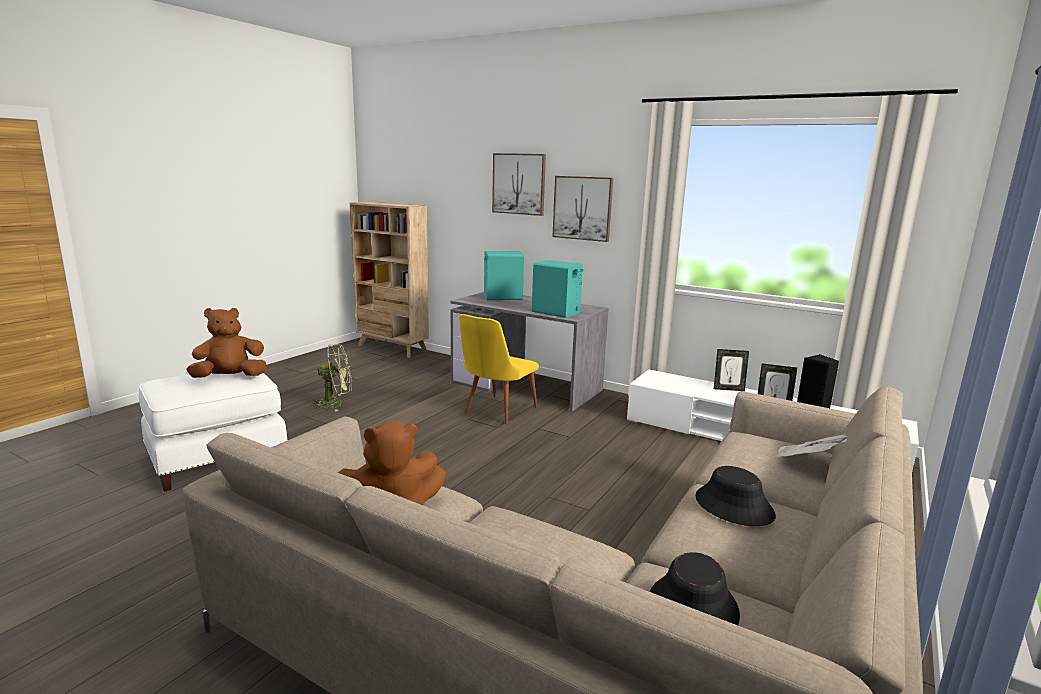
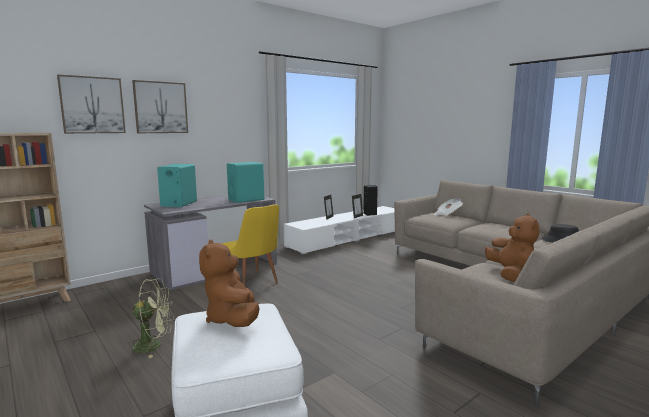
camera: 70 degrees left, 5 degrees down
green fan [311,344,352,411] -> green fan turned 75 degrees clockwise [127,278,174,358]
picture [552,176,613,242] -> picture moved to [57,74,126,134]
black hat [695,466,776,526] -> none

